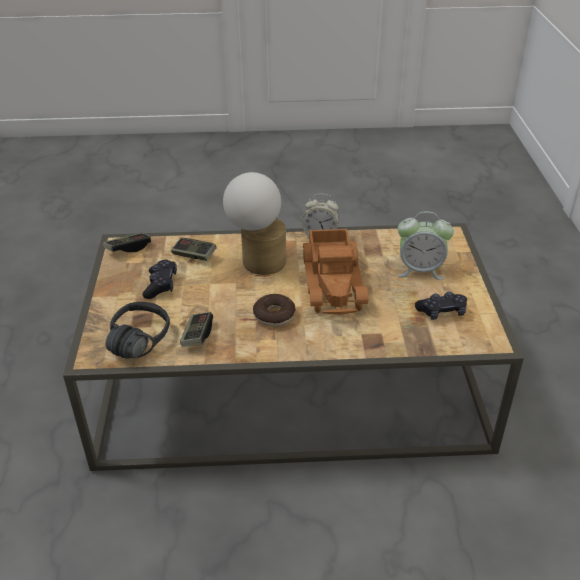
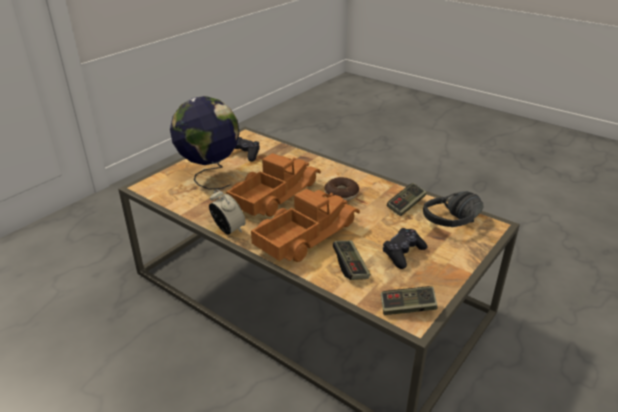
camera: 140 degrees left, 5 degrees down
table lamp [223,172,286,275] -> toy truck [251,189,360,262]
alarm clock [398,212,454,280] -> globe [170,96,240,189]

